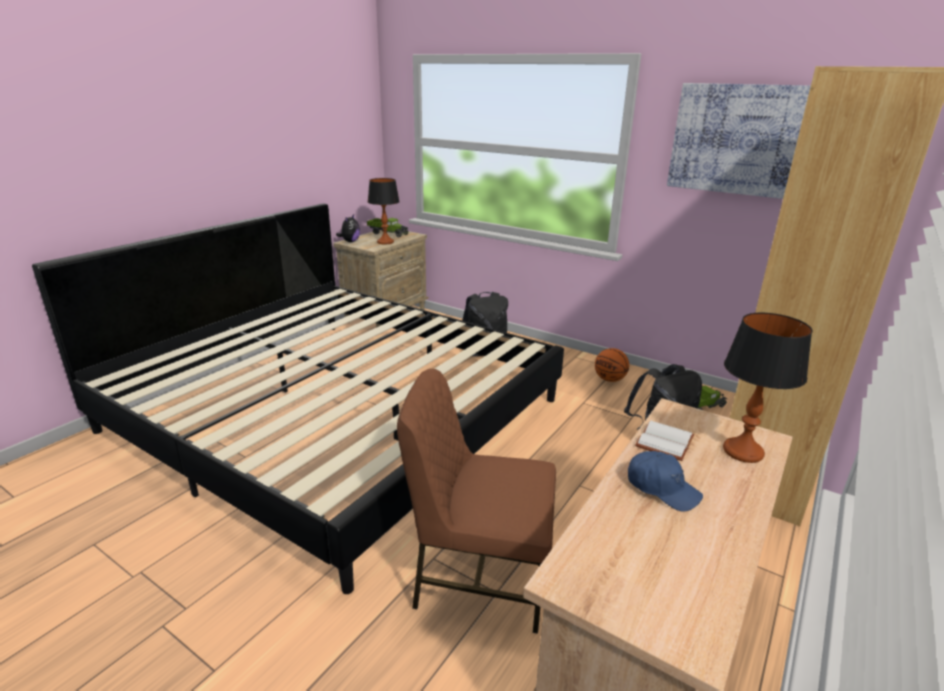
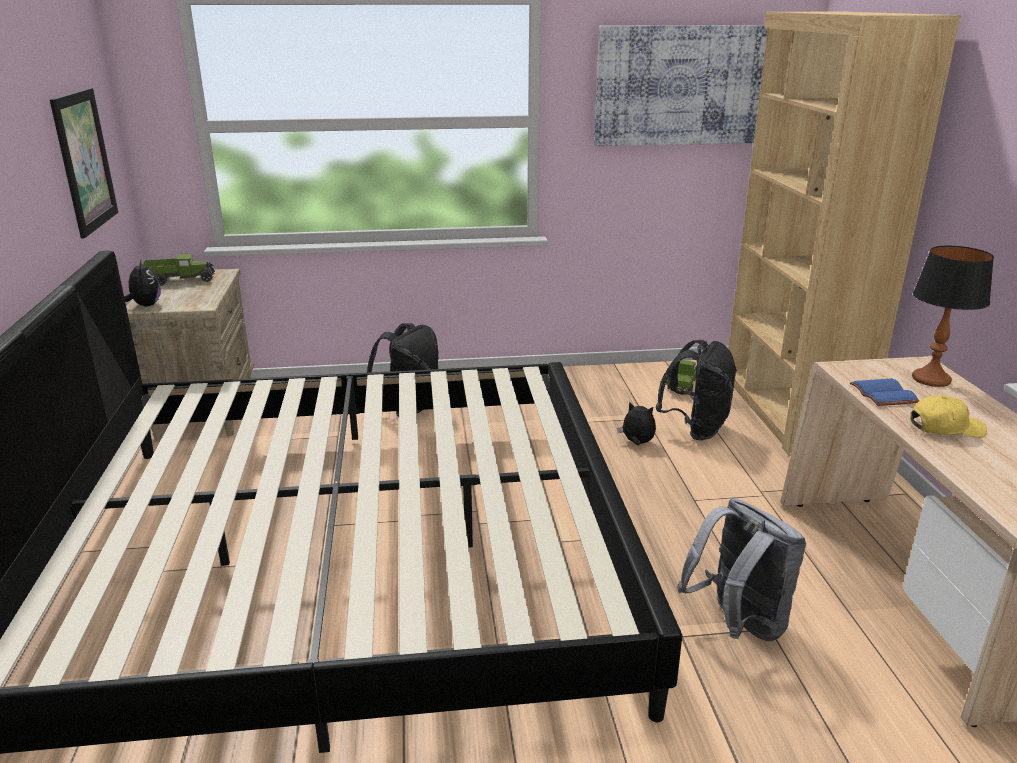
camera: 40 degrees left, 0 degrees up
table lamp [367,178,400,244] -> none
brown chair [397,369,556,634] -> grey backpack [677,498,806,642]
basketball [595,348,629,382] -> none
blue cap [628,451,703,512] -> yellow cap [911,394,987,438]
white book [635,421,694,461] -> blue book [850,378,920,406]
none -> picture [50,88,118,239]
none -> plush toy [617,402,656,445]

